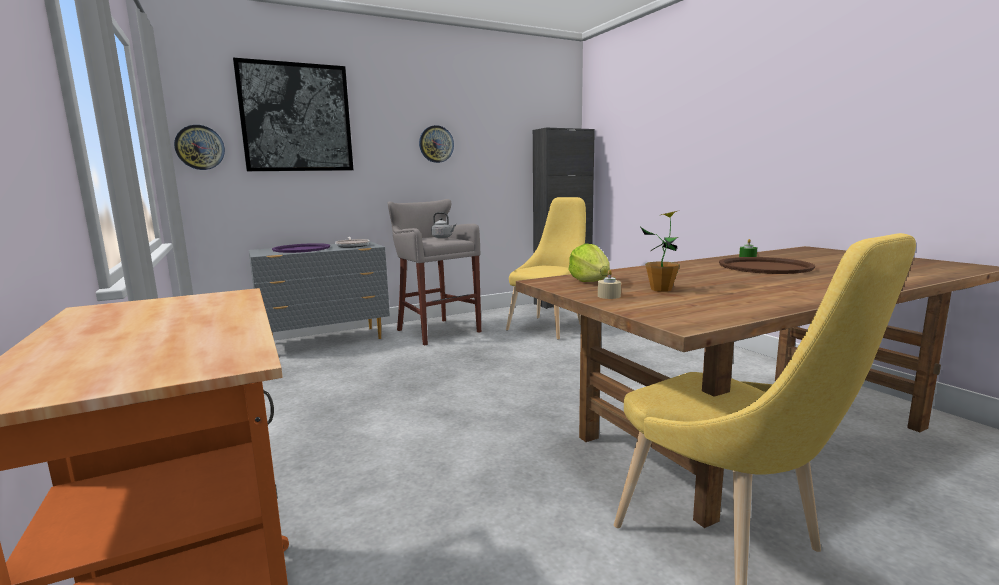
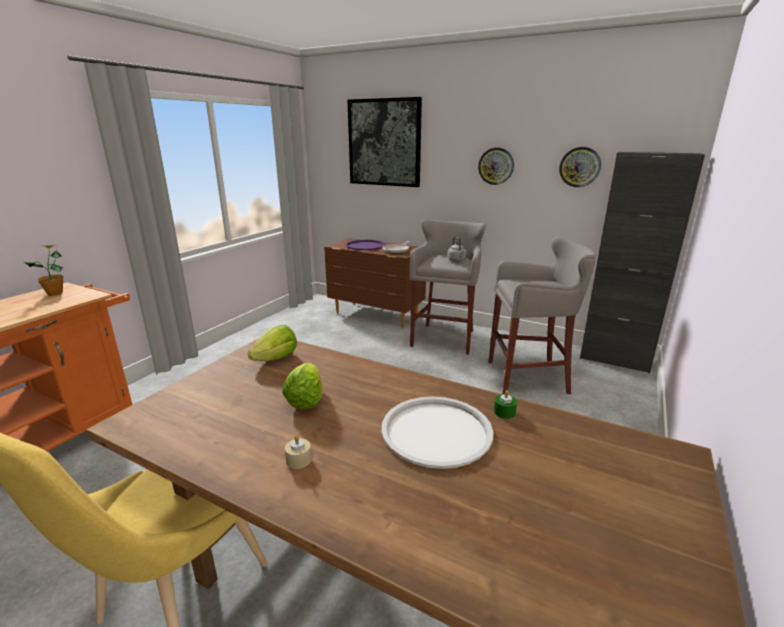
camera: 55 degrees right, 10 degrees up
wall clock [174,125,225,170] -> wall clock moved to [559,147,601,187]
grey dresser [249,241,390,339] -> brown dresser [324,238,426,328]
yellow chair [506,197,586,340] -> grey stool [489,237,596,394]
beige candle [598,270,621,299] -> beige candle moved to [285,435,312,469]
potted plant [641,210,680,292] -> potted plant moved to [24,245,63,296]
brown tray [719,257,815,274] -> white tray [382,397,493,469]
none -> lettuce [282,363,322,409]

